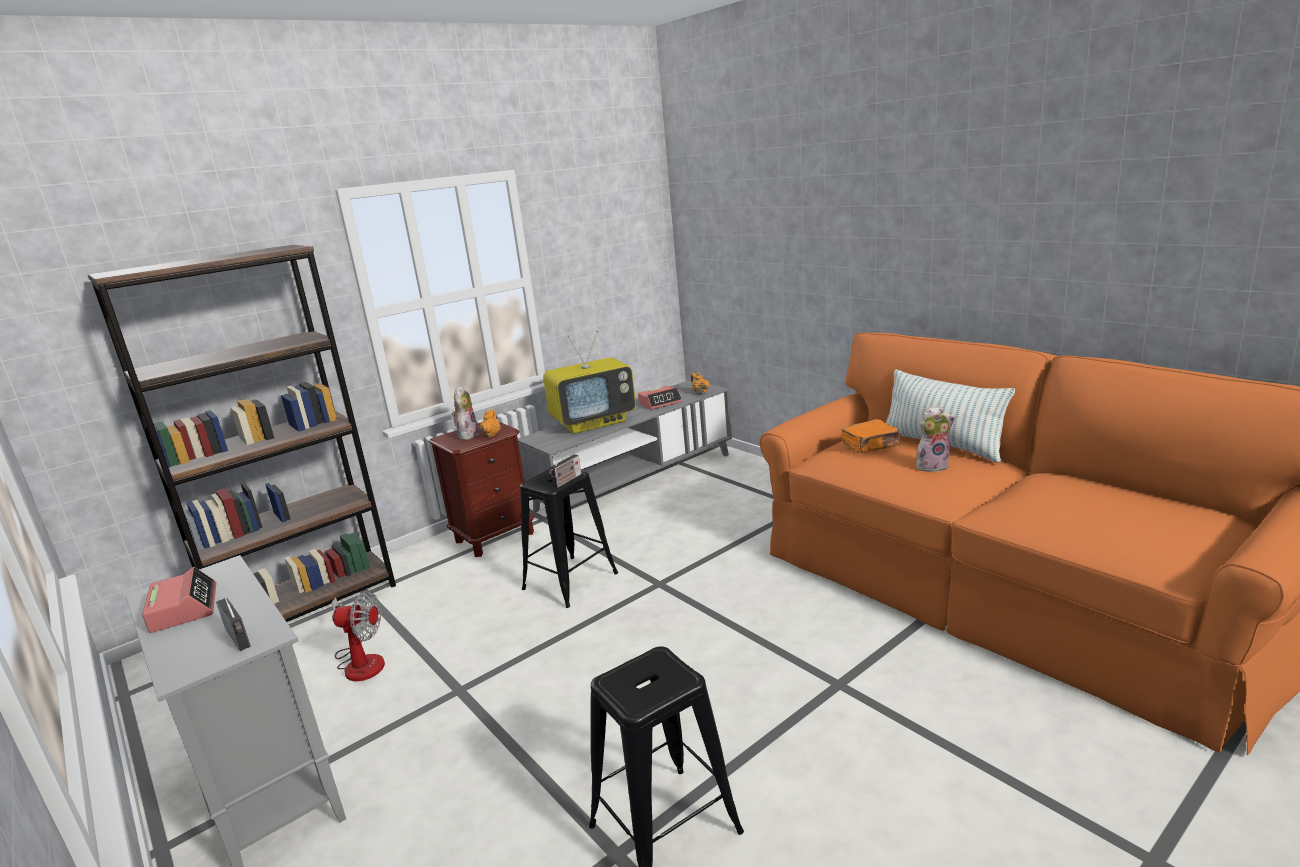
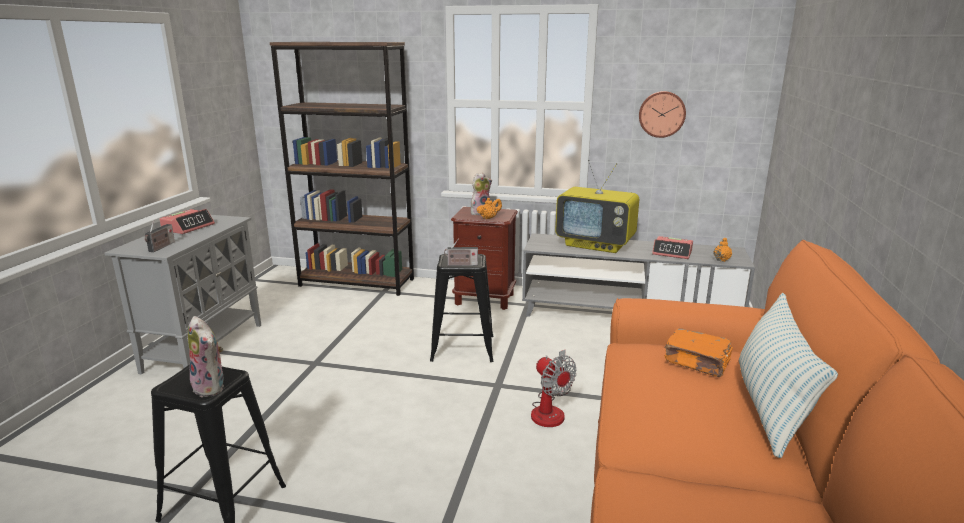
camera: 50 degrees right, 0 degrees up
fan [331,591,385,681] -> fan moved to [531,350,577,427]
plush toy [916,406,955,472] -> plush toy moved to [188,316,224,397]
none -> wall clock [639,91,686,138]

